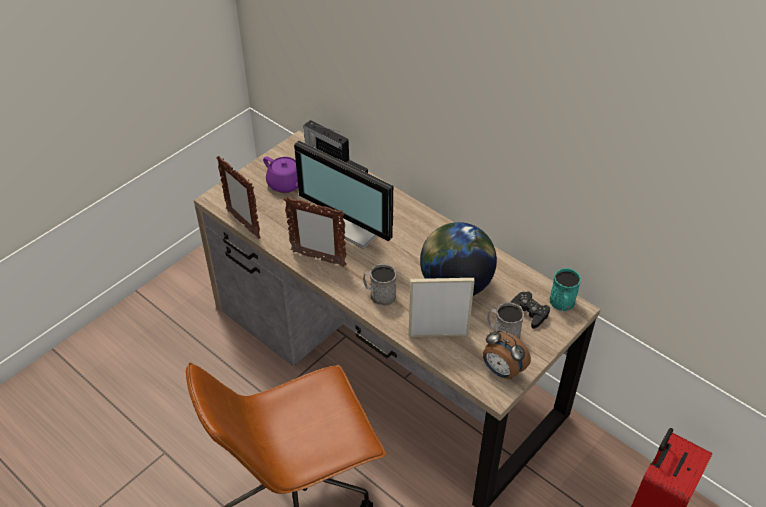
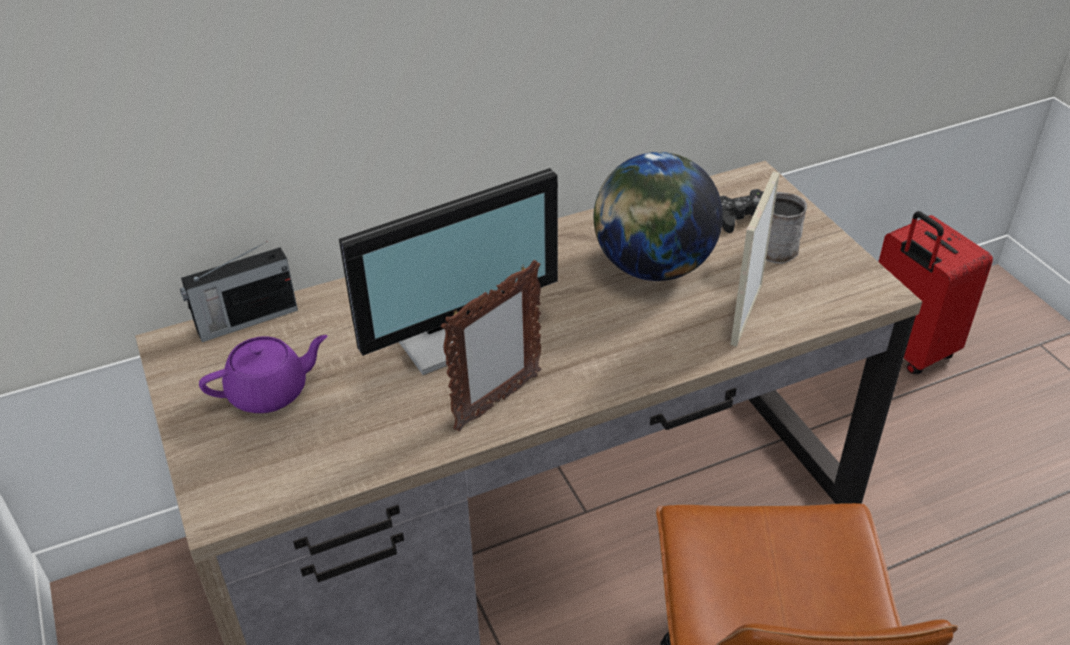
camera: 65 degrees left, 5 degrees down
picture frame [216,156,261,239] -> none
grey mug [363,264,396,306] -> none
alarm clock [483,331,531,379] -> none
turquoise mug [550,268,581,311] -> none

